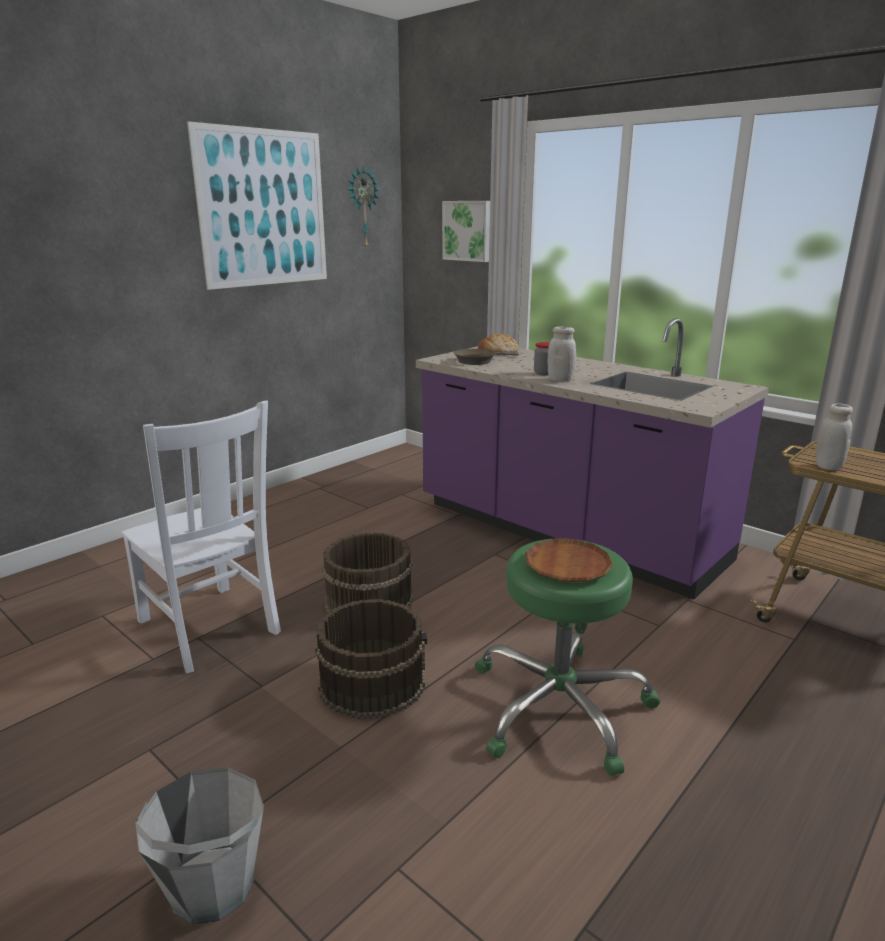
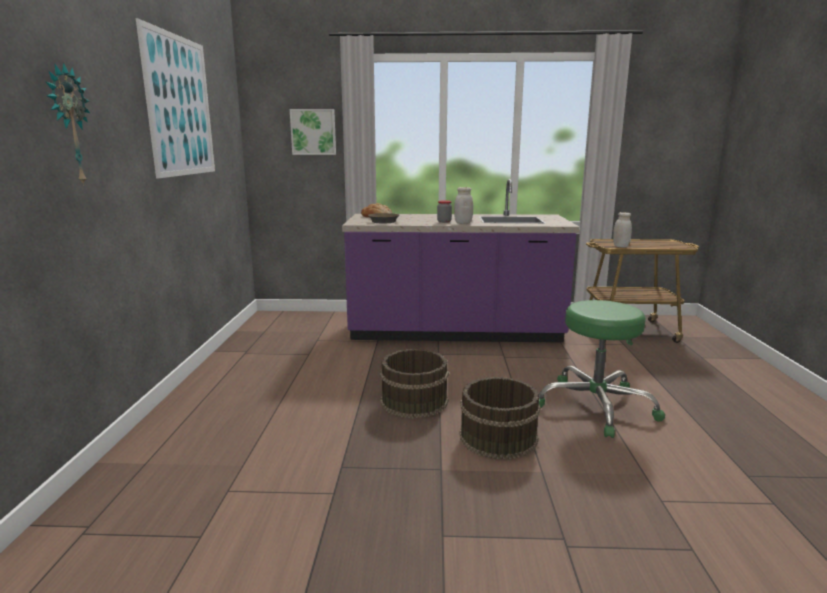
camera: 40 degrees left, 5 degrees down
white chair [122,401,281,673] -> none
grey bucket [135,767,264,925] -> none
wall clock [348,165,380,250] -> wall clock moved to [45,63,90,186]
brown plate [525,539,613,582] -> none

